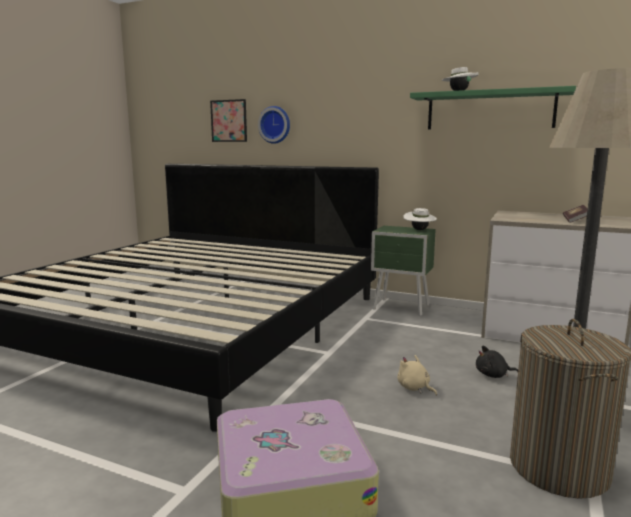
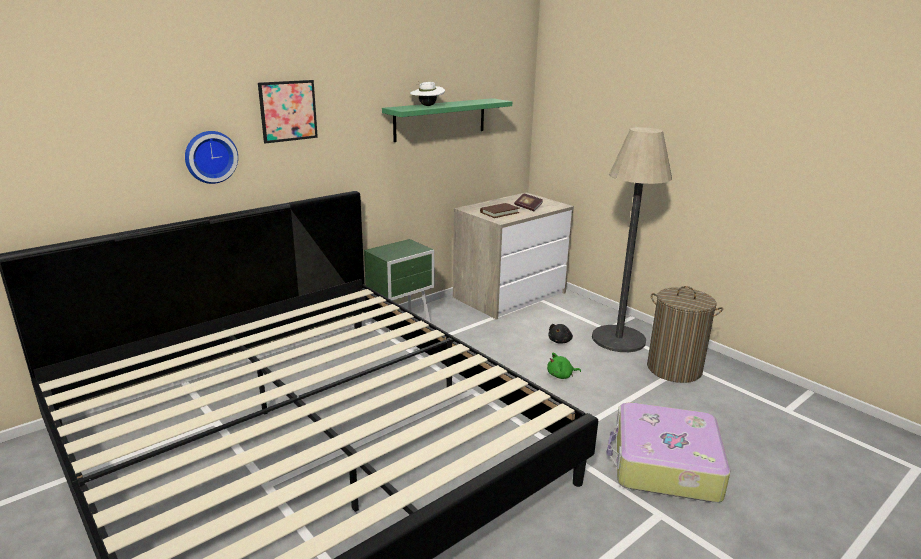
camera: 65 degrees left, 10 degrees up
picture [210,99,247,142] -> picture moved to [258,80,318,144]
beige plush toy [398,355,437,396] -> green plush toy [547,353,581,379]
white hat [403,208,437,230] -> none
none -> brown book [480,203,520,218]

